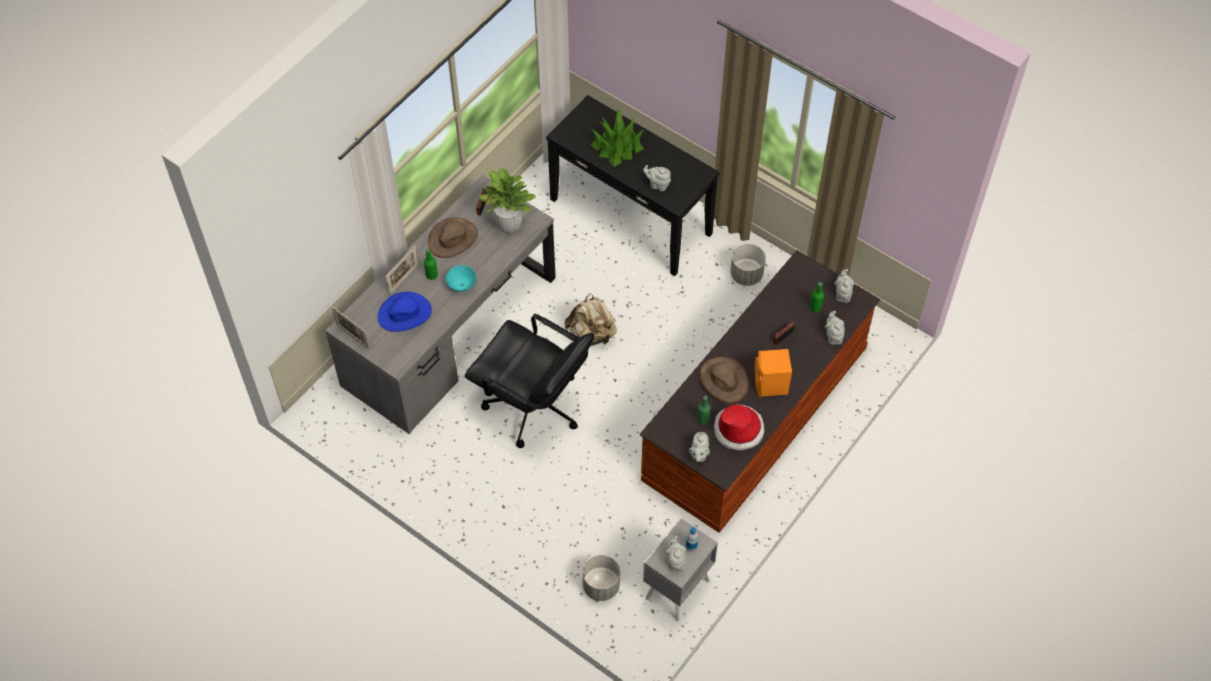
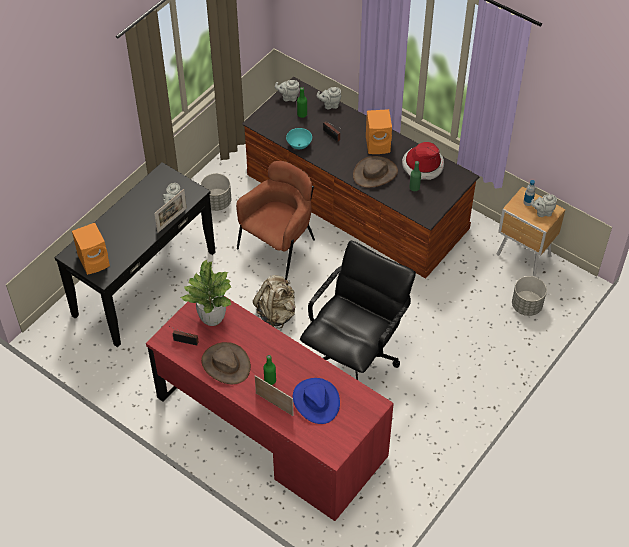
camera: 90 degrees left, 5 degrees down
grey desk [325,175,556,434] -> red desk [146,297,394,521]
picture frame [332,306,370,350] -> picture frame moved to [154,189,187,233]
turquoise bowl [446,265,476,292] -> turquoise bowl moved to [286,128,312,149]
potted plant [591,108,645,167] -> none
grey nightstand [643,518,718,621] -> brown nightstand [497,187,566,276]
grey teapot [689,432,710,462] -> none
none -> orange speaker [72,223,110,275]
none -> brown armchair [236,161,315,280]

